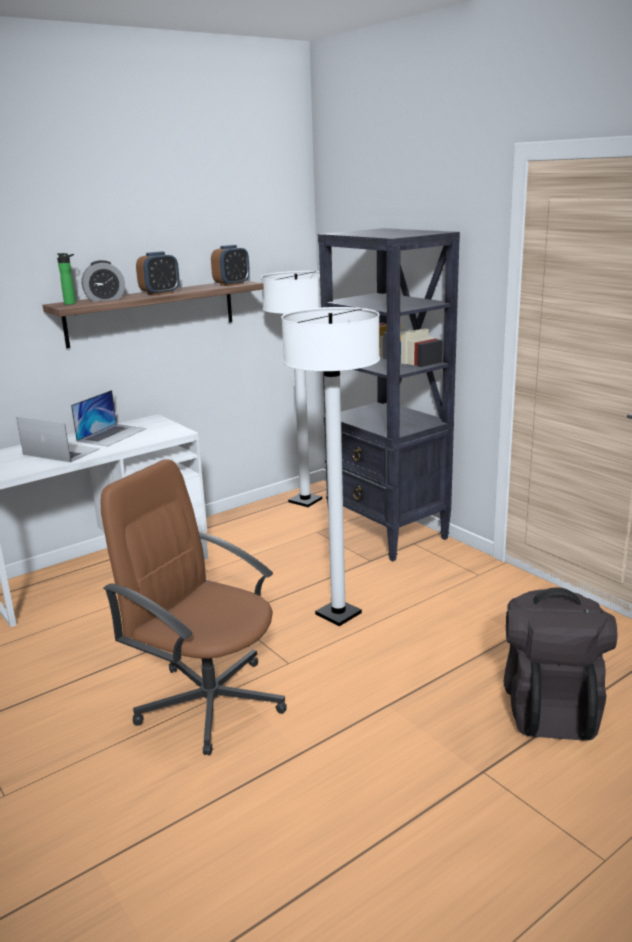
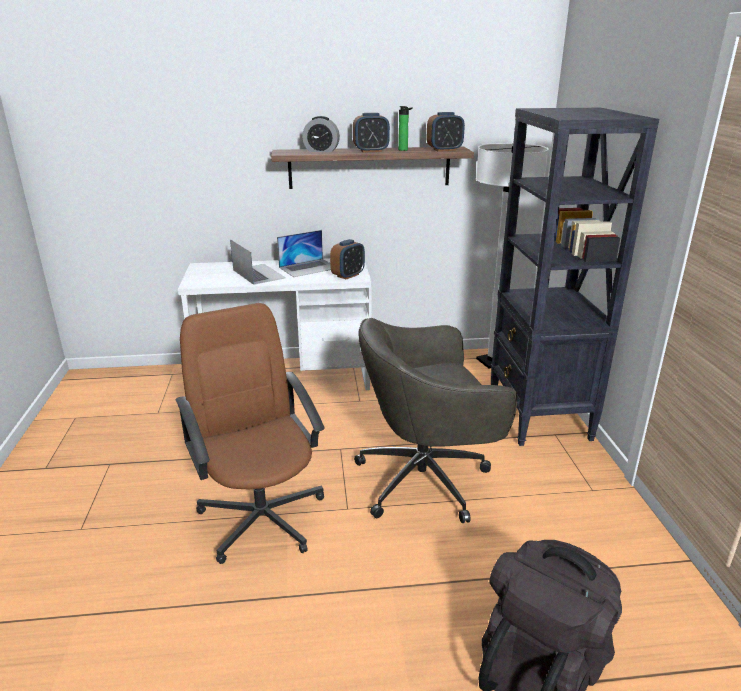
camera: 30 degrees right, 5 degrees up
bottle [57,253,76,305] -> bottle moved to [398,106,413,151]
white floor lamp [281,307,380,626] -> grey office chair [354,318,517,523]
none -> alarm clock [330,239,365,280]

